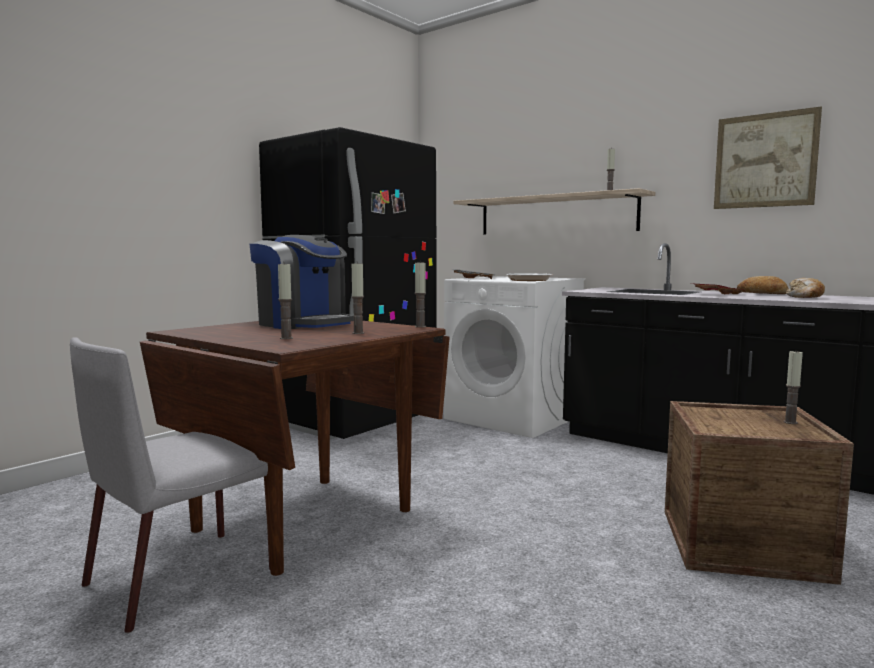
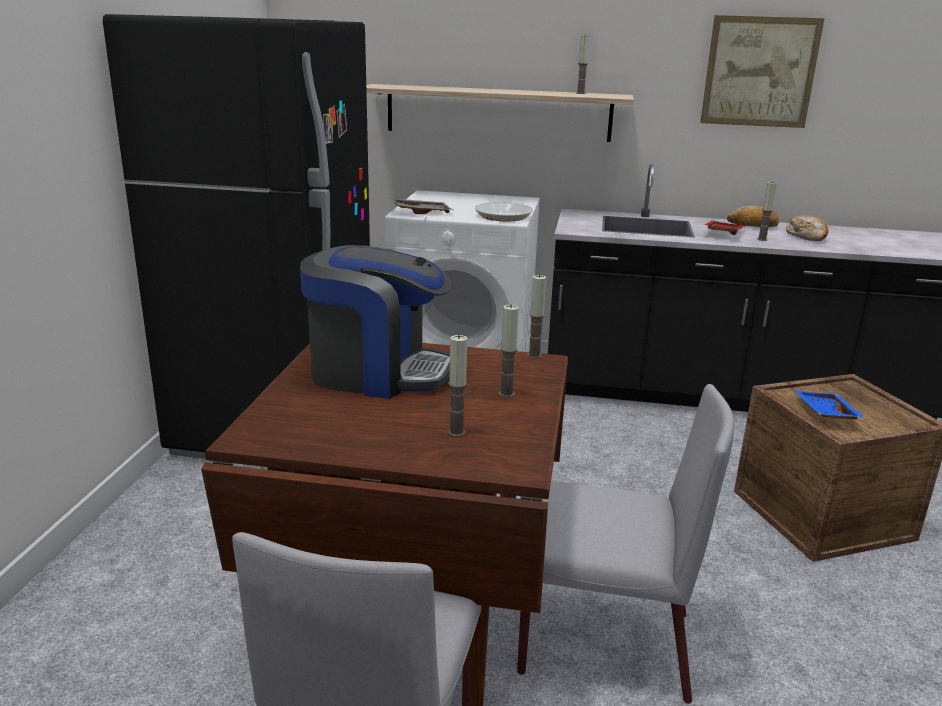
camera: 30 degrees left, 15 degrees up
candle [783,351,803,424] -> candle moved to [757,181,777,241]
none -> grey chair [517,384,735,704]
none -> blue tray [795,390,866,419]

